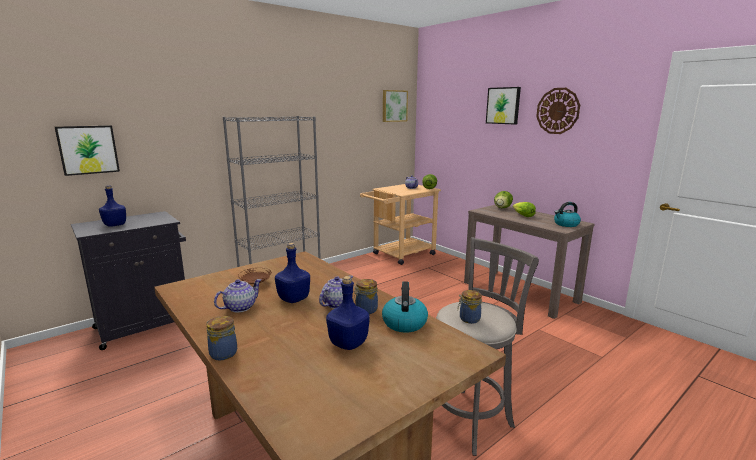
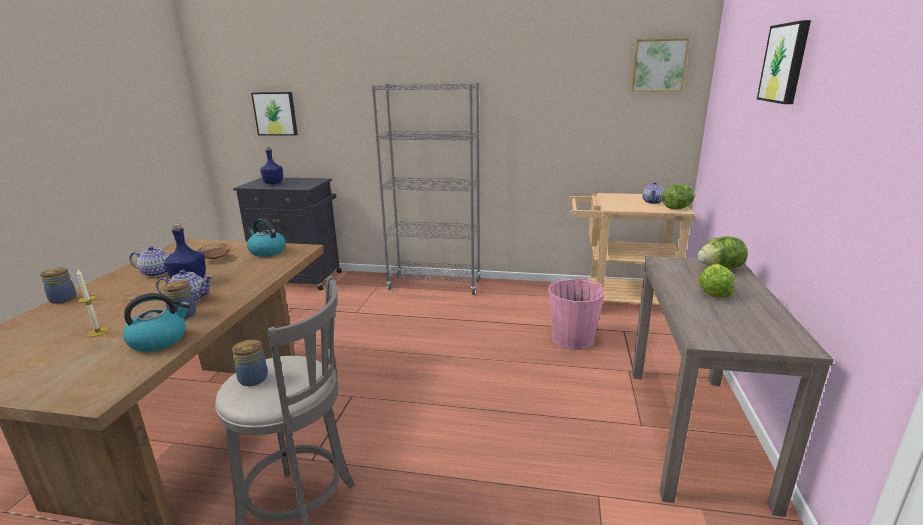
camera: 50 degrees right, 5 degrees up
blue bottle [326,276,370,350] -> candle [77,270,109,337]
wall clock [536,88,580,134] -> none
kettle [554,202,581,227] -> kettle moved to [247,218,286,257]
none -> pink bucket [548,278,605,350]

